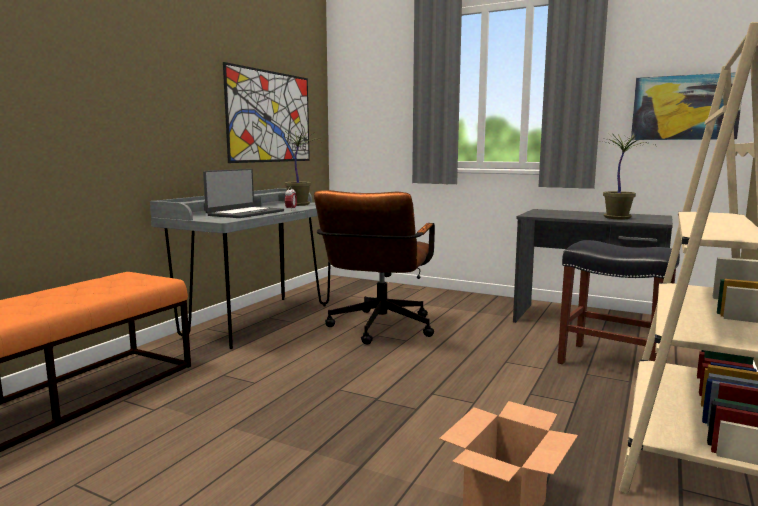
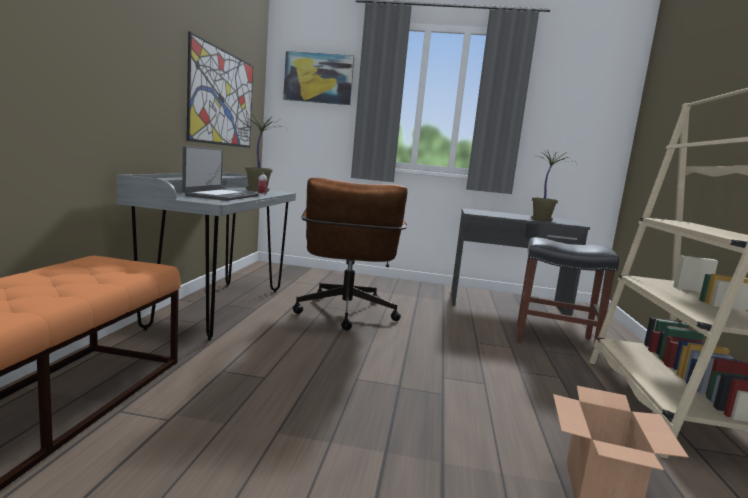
camera: 20 degrees left, 0 degrees up
picture [631,72,742,140] -> picture moved to [283,51,355,105]

